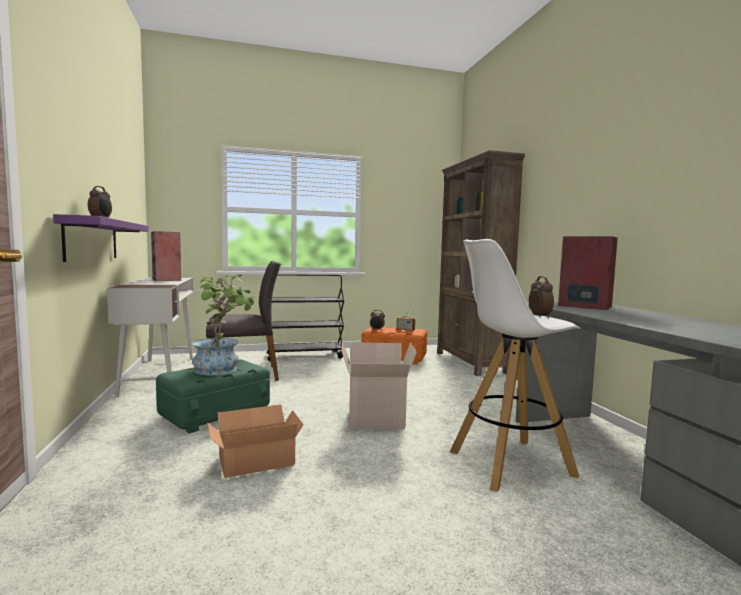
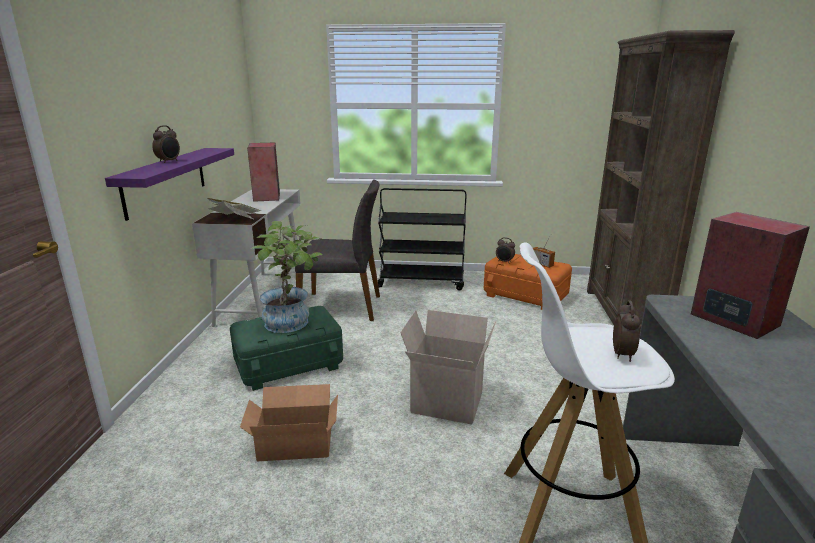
camera: 20 degrees right, 15 degrees up
none -> book [208,198,261,220]

